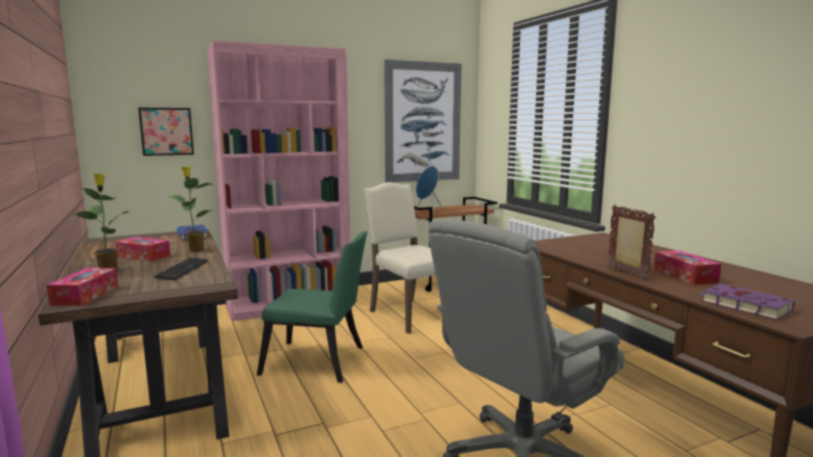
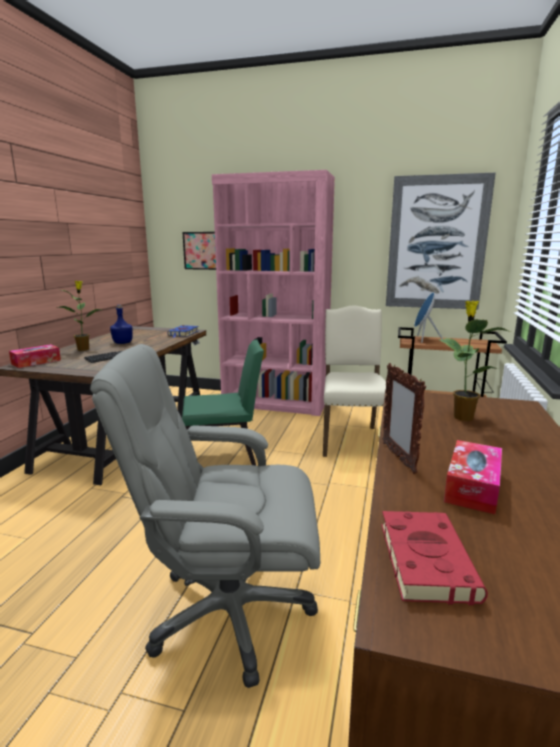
camera: 40 degrees right, 5 degrees up
tissue box [115,237,170,261] -> blue bottle [110,305,133,344]
potted plant [168,166,213,252] -> potted plant moved to [439,301,511,421]
green chair [257,231,367,383] -> green chair turned 60 degrees counterclockwise [182,339,264,466]
picture frame [607,205,656,280] -> picture frame turned 150 degrees clockwise [383,363,426,474]
purple book [700,284,794,320] -> red book [381,511,488,605]

